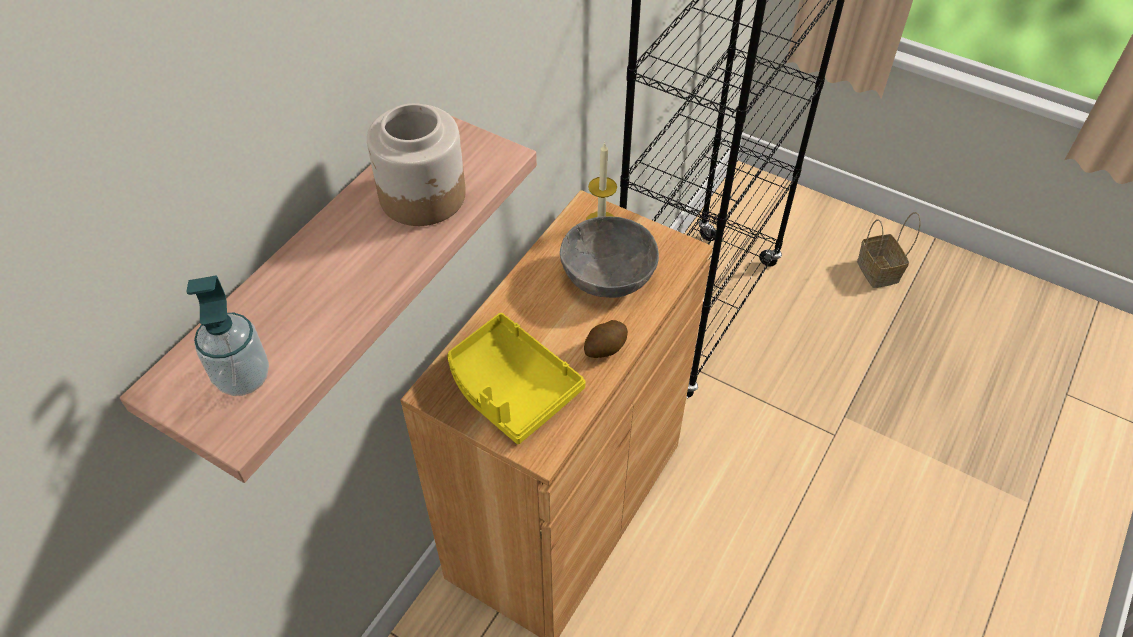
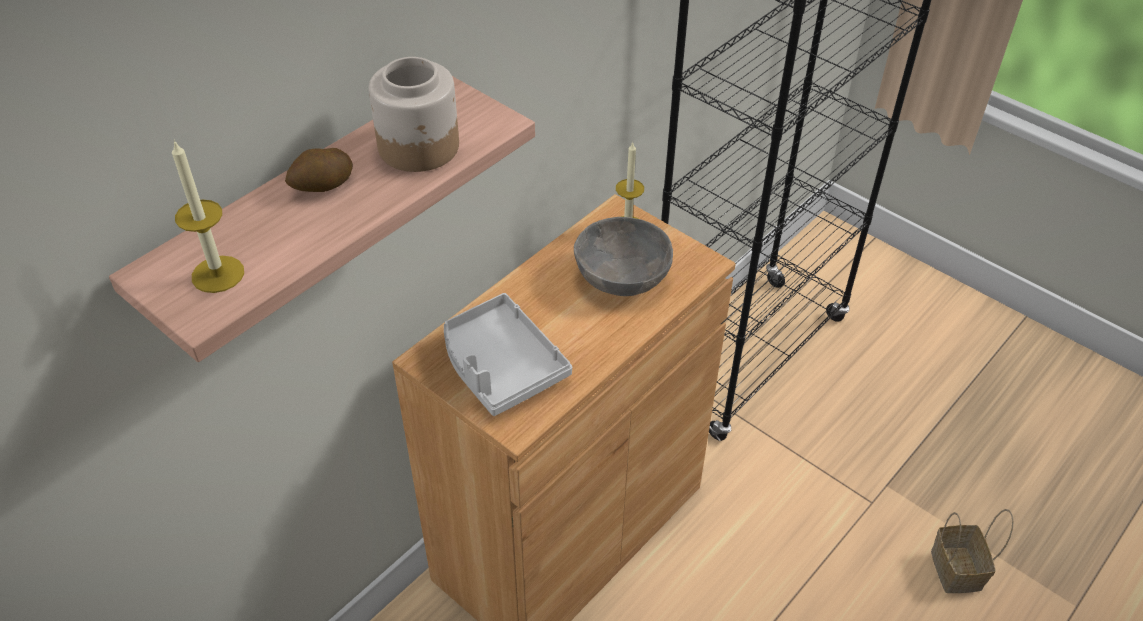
camera: 10 degrees right, 5 degrees down
soap dispenser [186,276,269,396] -> candle [172,140,244,293]
yellow tray [447,313,586,444] -> grey tray [444,293,572,416]
potato [584,320,628,358] -> potato moved to [285,148,353,192]
basket [857,212,921,288] -> basket moved to [931,509,1014,593]

